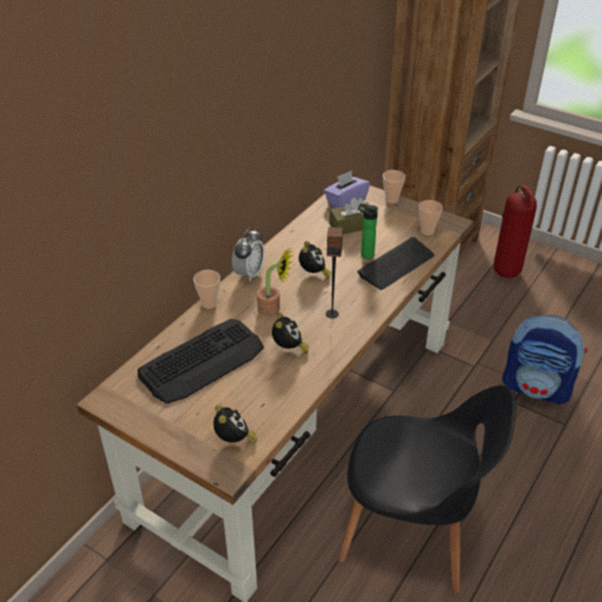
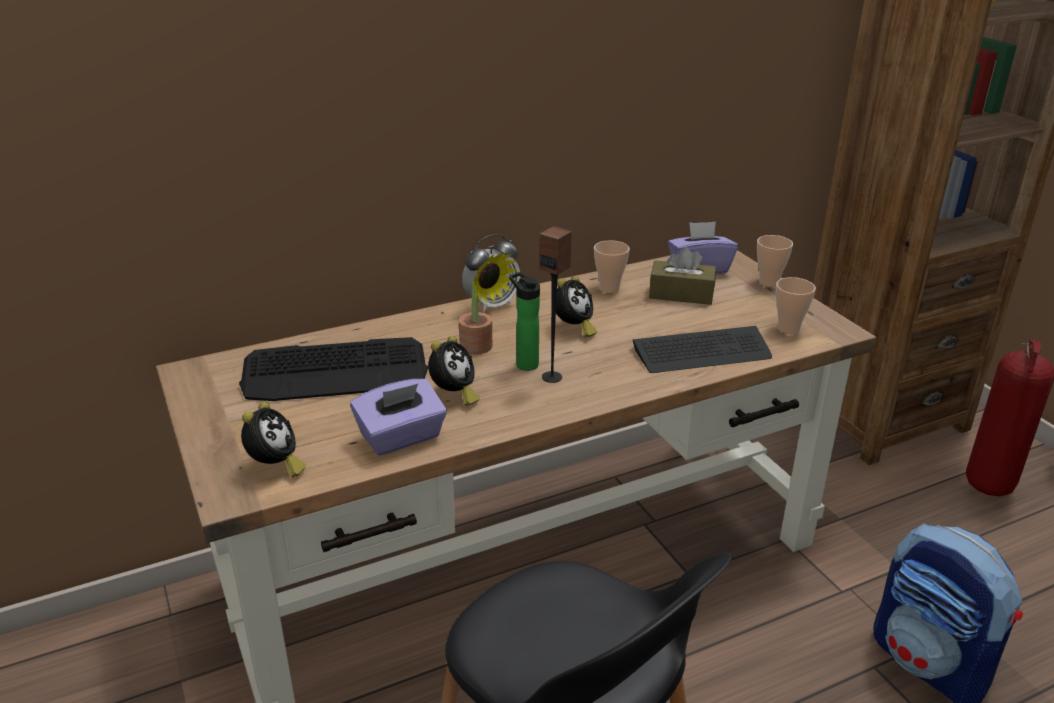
camera: 30 degrees right, 10 degrees down
cup [193,270,220,309] -> cup moved to [594,240,630,293]
bottle [358,204,378,259] -> bottle moved to [509,272,540,371]
none -> purple tissue box [350,379,447,456]

